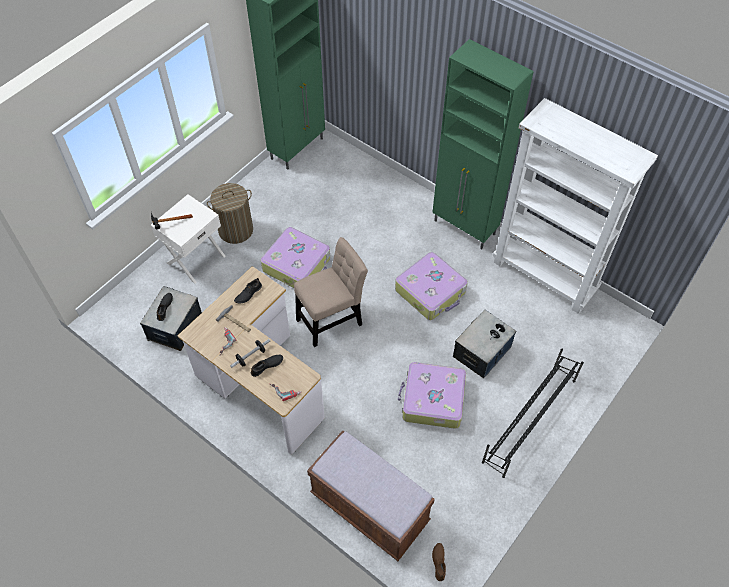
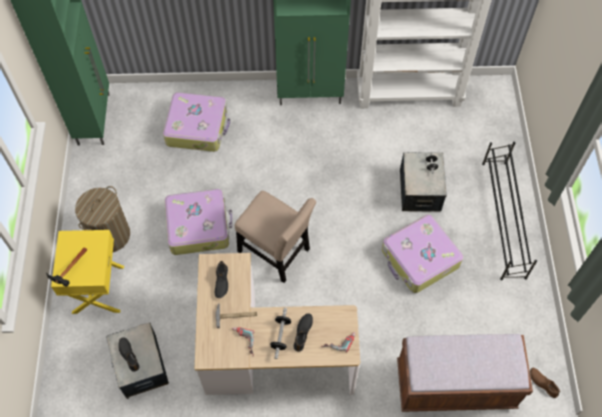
camera: 40 degrees left, 5 degrees up
white nightstand [151,194,225,283] -> yellow nightstand [51,230,124,314]
beige chair [294,237,368,347] -> beige chair turned 105 degrees clockwise [235,191,316,283]
suitcase [395,252,468,320] -> suitcase moved to [163,92,230,152]

